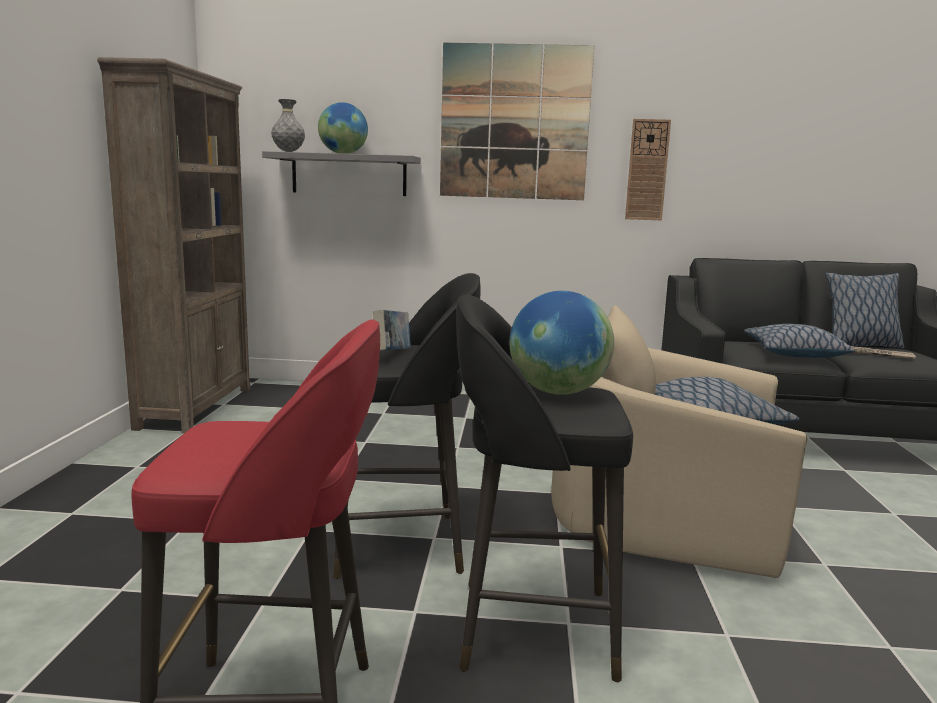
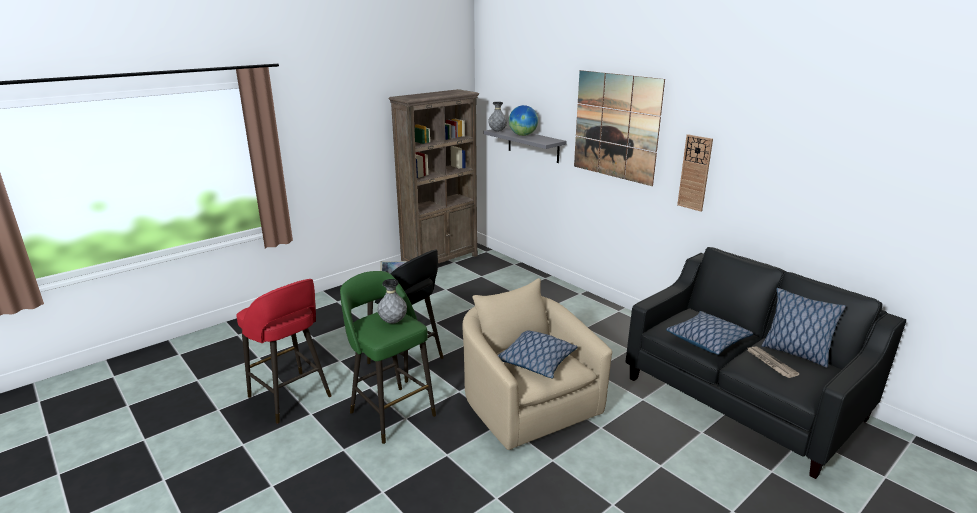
camera: 45 degrees right, 10 degrees up
black stool [456,294,633,682] -> green stool [340,271,436,444]
globe [509,291,614,395] -> grey vase [377,279,407,324]

